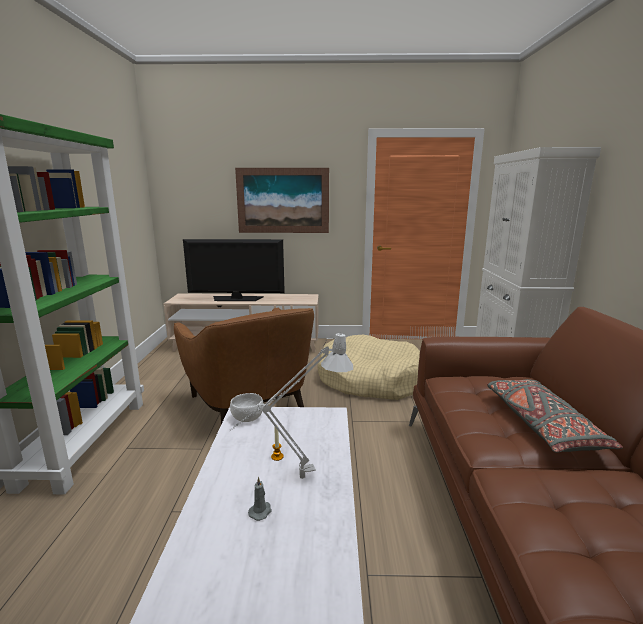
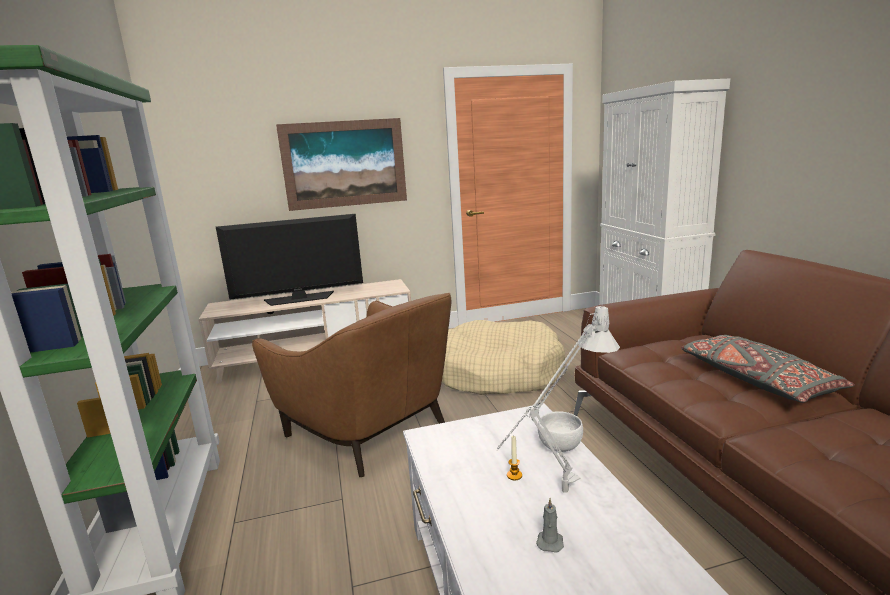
camera: 15 degrees left, 0 degrees up
white bowl [230,393,263,422] -> white bowl moved to [538,411,583,452]

